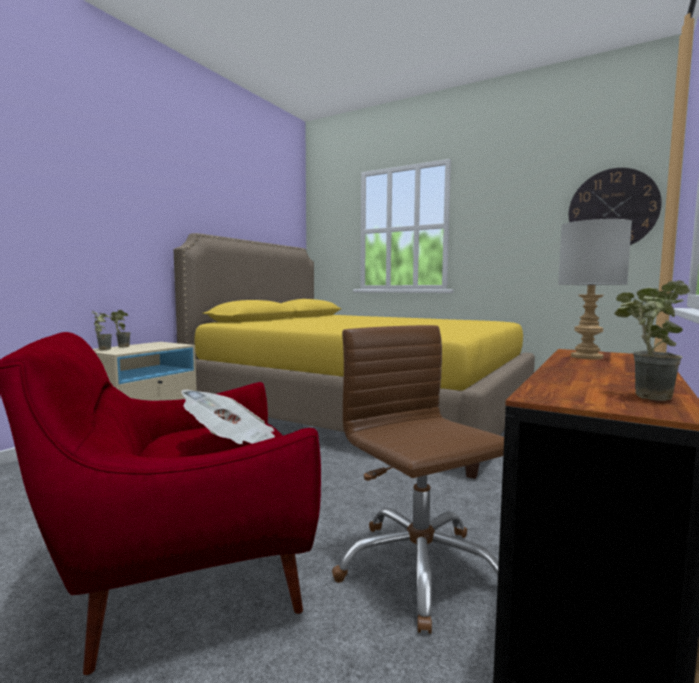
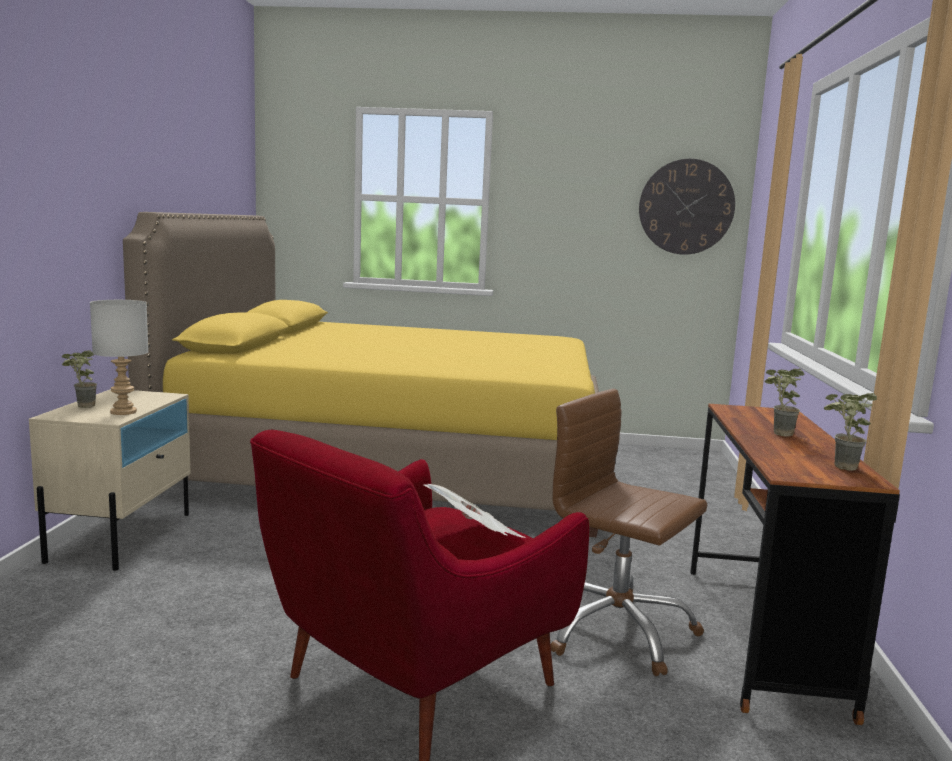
camera: 25 degrees left, 5 degrees up
potted plant [93,311,112,350] -> potted plant moved to [764,368,804,437]
grey table lamp [558,219,632,360] -> grey table lamp moved to [90,300,149,415]

